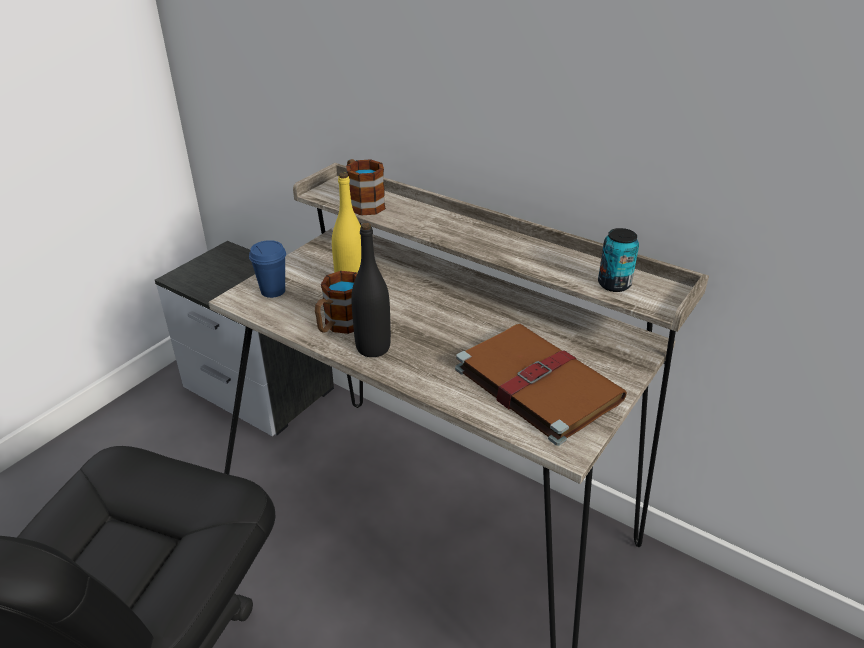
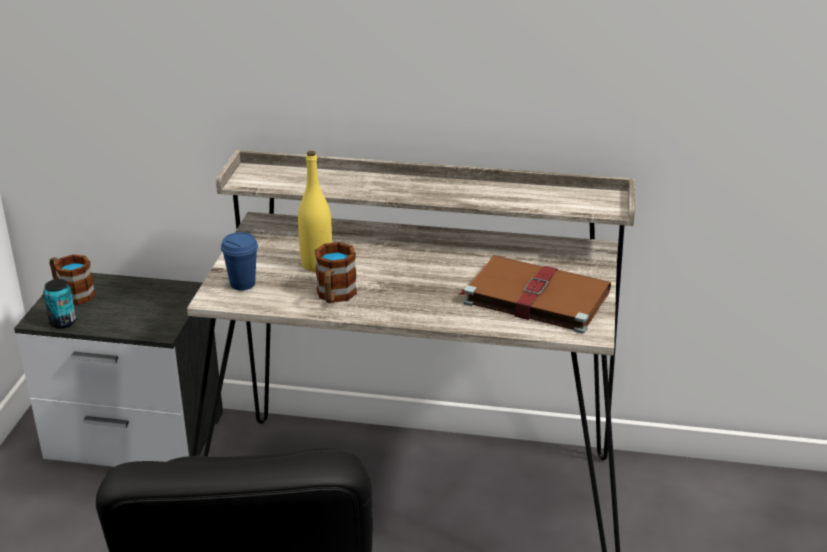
camera: 25 degrees left, 5 degrees down
mug [346,159,386,216] -> mug moved to [50,255,96,305]
black bottle [351,223,391,357] -> none
can [598,228,639,292] -> can moved to [43,279,76,329]

